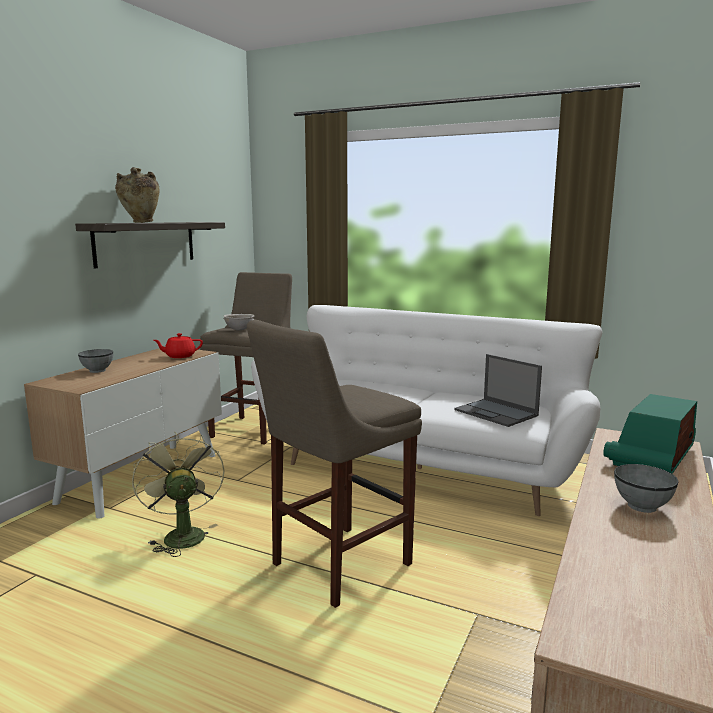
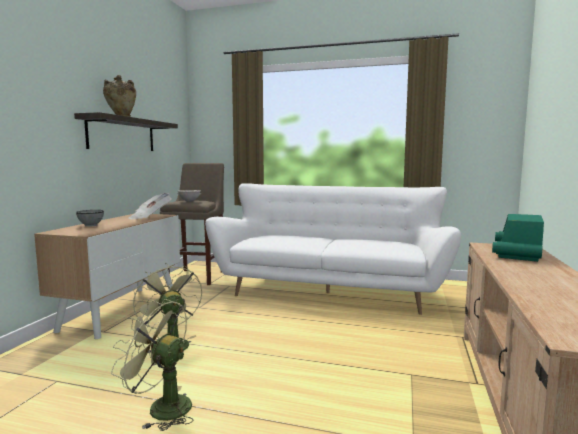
camera: 10 degrees left, 5 degrees down
red teapot [153,333,203,358] -> newspaper [128,193,171,219]
beige stool [247,320,422,608] -> none
laptop [454,354,542,427] -> none
grey bowl [614,464,679,513] -> none
none -> green fan [111,299,194,431]

